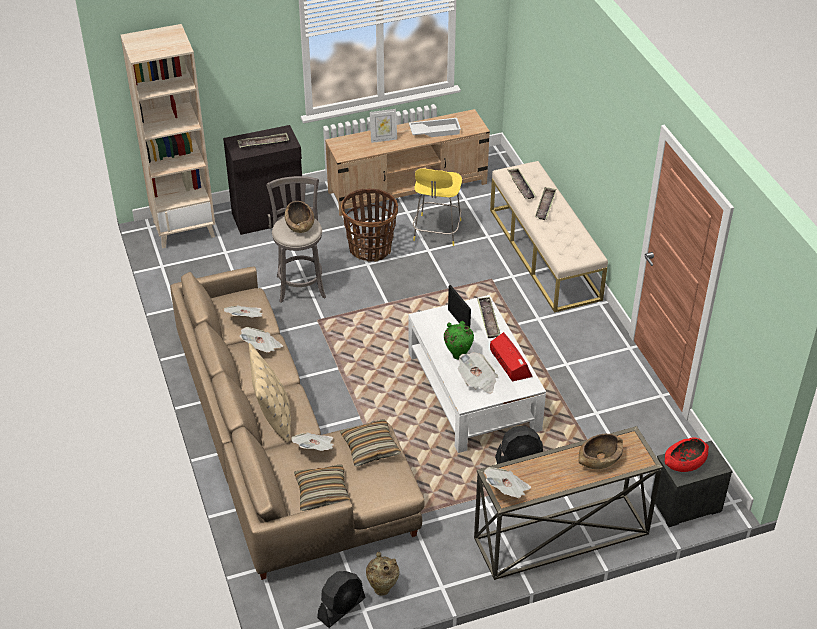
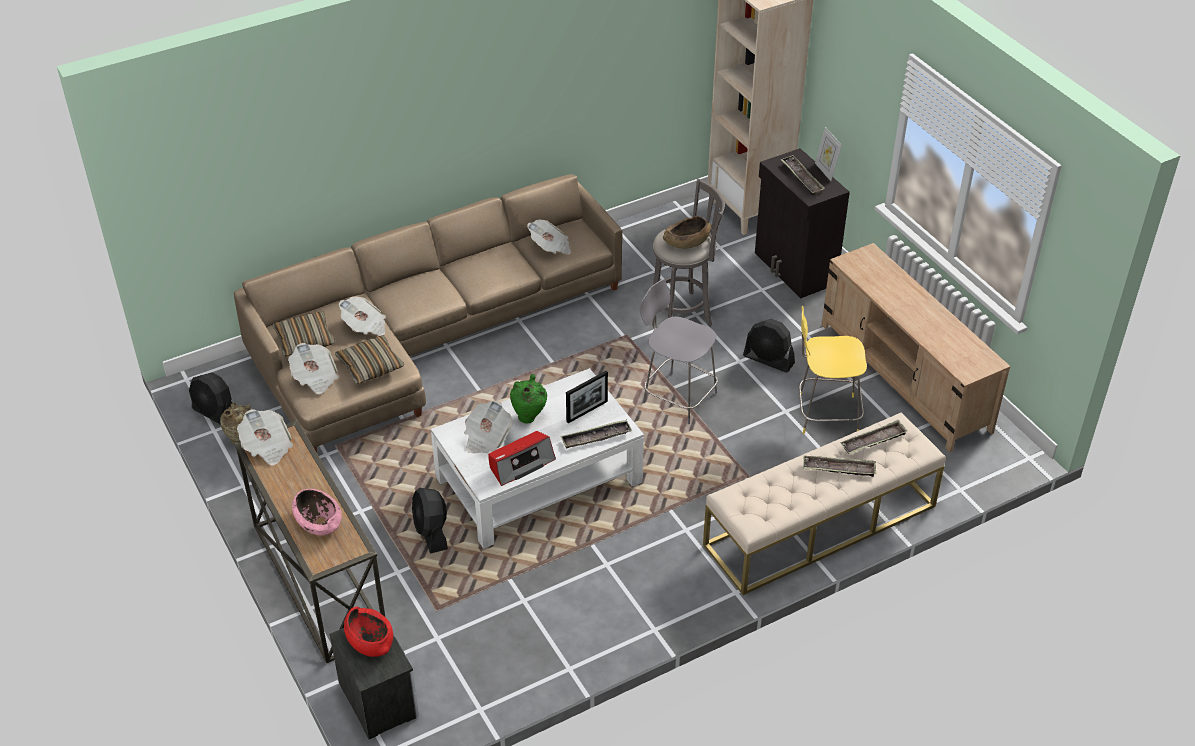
camera: 80 degrees right, 0 degrees up
newspaper [240,327,283,353] -> newspaper moved to [288,343,339,394]
beige pillow [249,343,291,442] -> none
basket [341,188,398,262] -> black fan [743,319,795,373]
picture frame [370,109,397,143] -> picture frame moved to [815,127,842,181]
white tray [409,118,461,137] -> none
brown bowl [579,434,623,469] -> pink bowl [292,489,342,536]
none -> grey stool [639,279,718,424]

